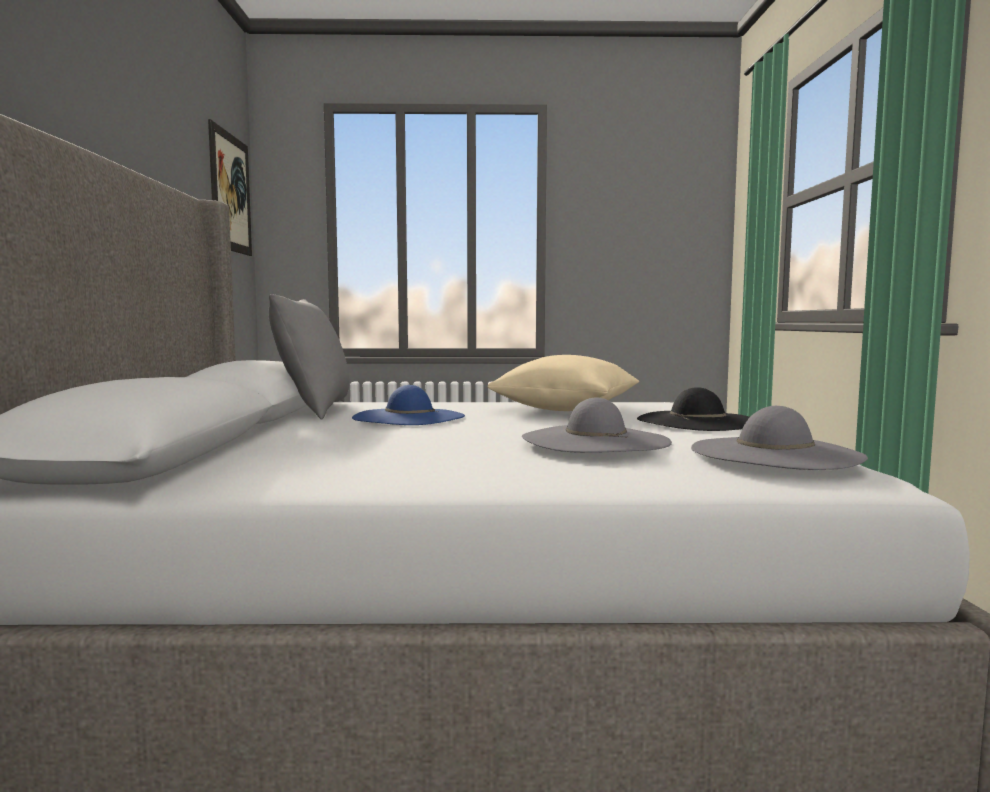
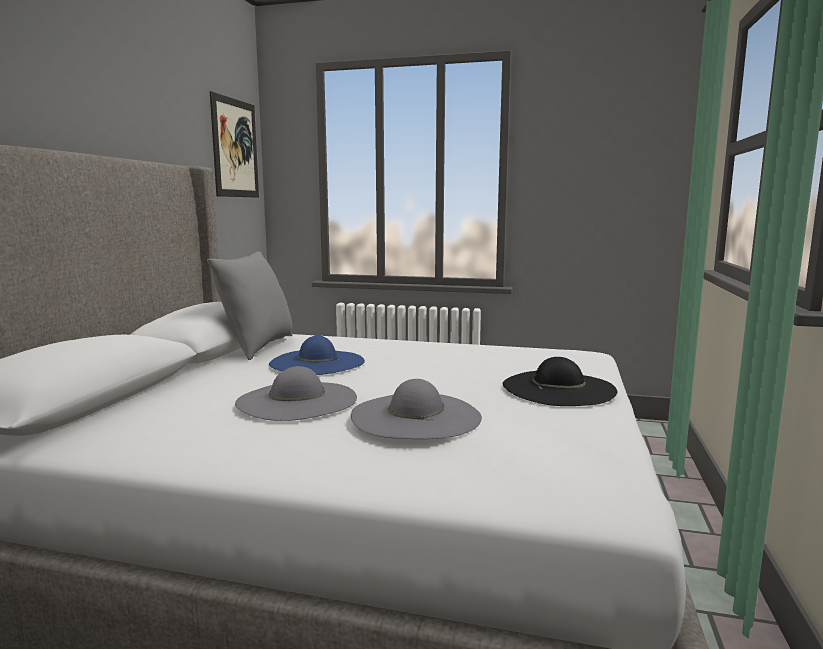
camera: 15 degrees right, 5 degrees up
beige pillow [487,355,639,411] -> none
grey hat [691,406,868,470] -> grey hat moved to [235,366,357,421]

